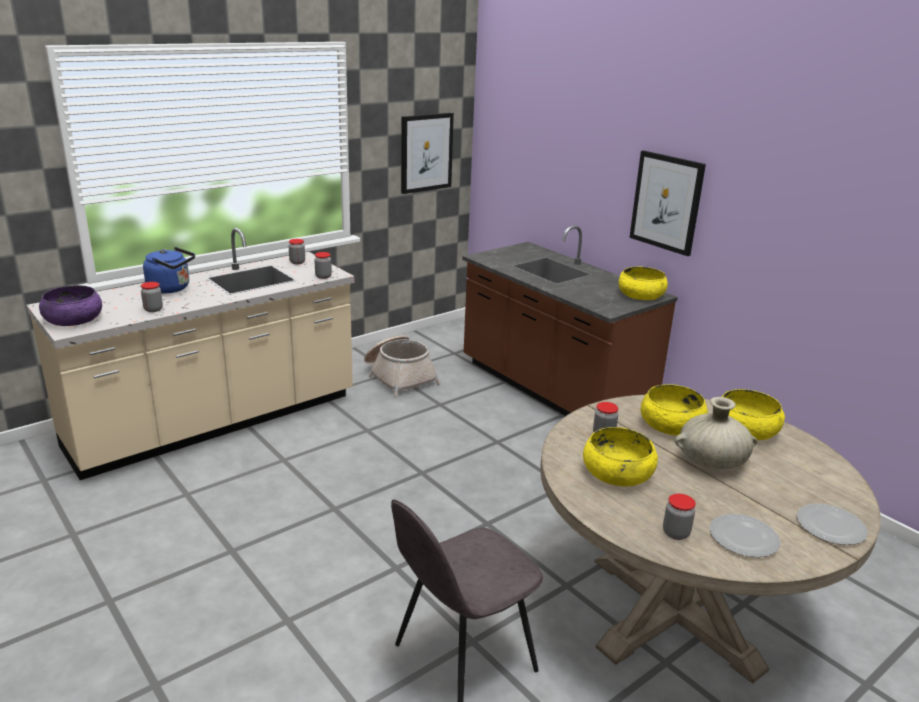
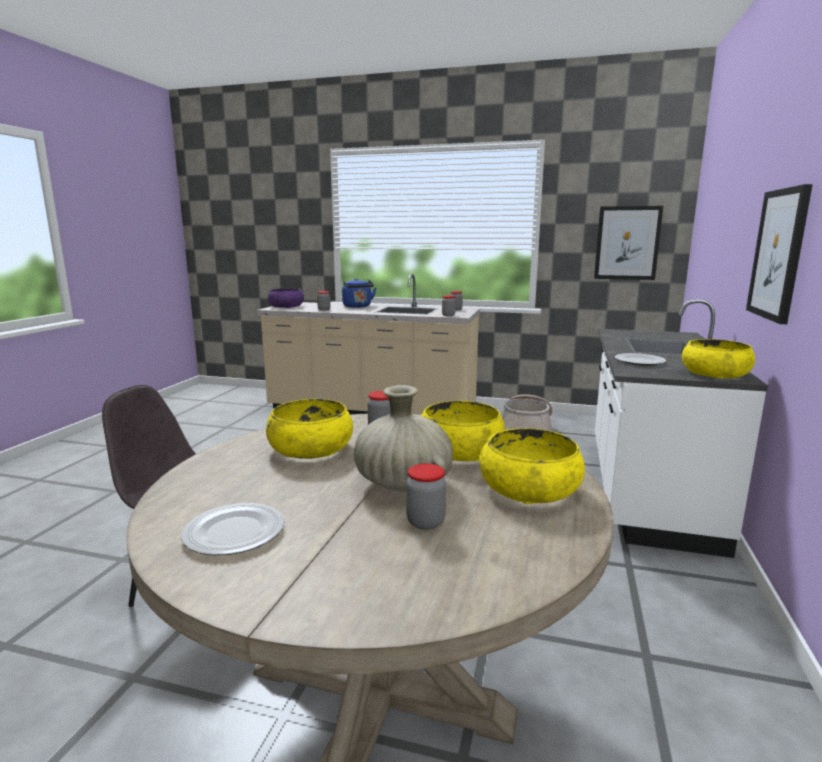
camera: 55 degrees right, 10 degrees down
brown counter [462,225,678,416] -> white counter [595,299,768,558]
jar [663,494,696,540] -> jar moved to [406,463,446,530]
plate [797,504,868,545] -> plate moved to [615,353,666,366]

